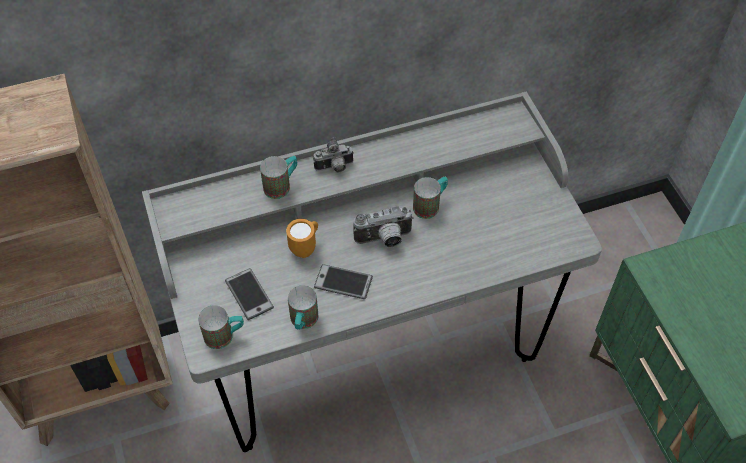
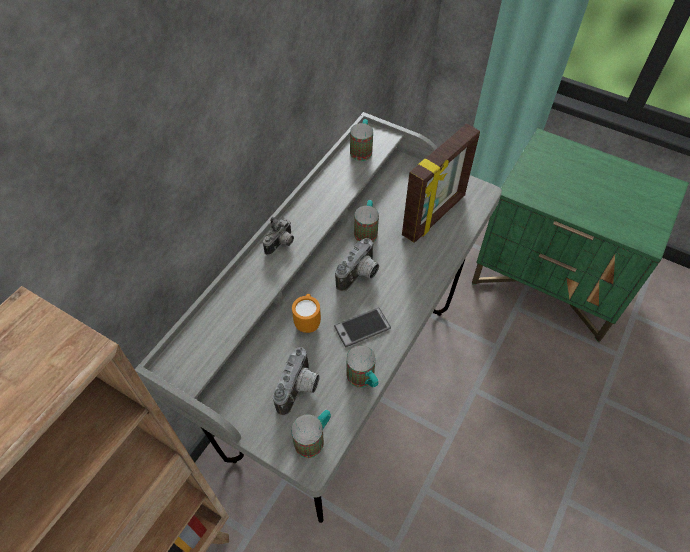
camera: 40 degrees left, 0 degrees up
phone [225,268,274,320] -> camera [273,347,319,416]
mug [260,156,297,199] -> mug moved to [350,119,373,161]
none -> picture frame [402,124,480,243]

